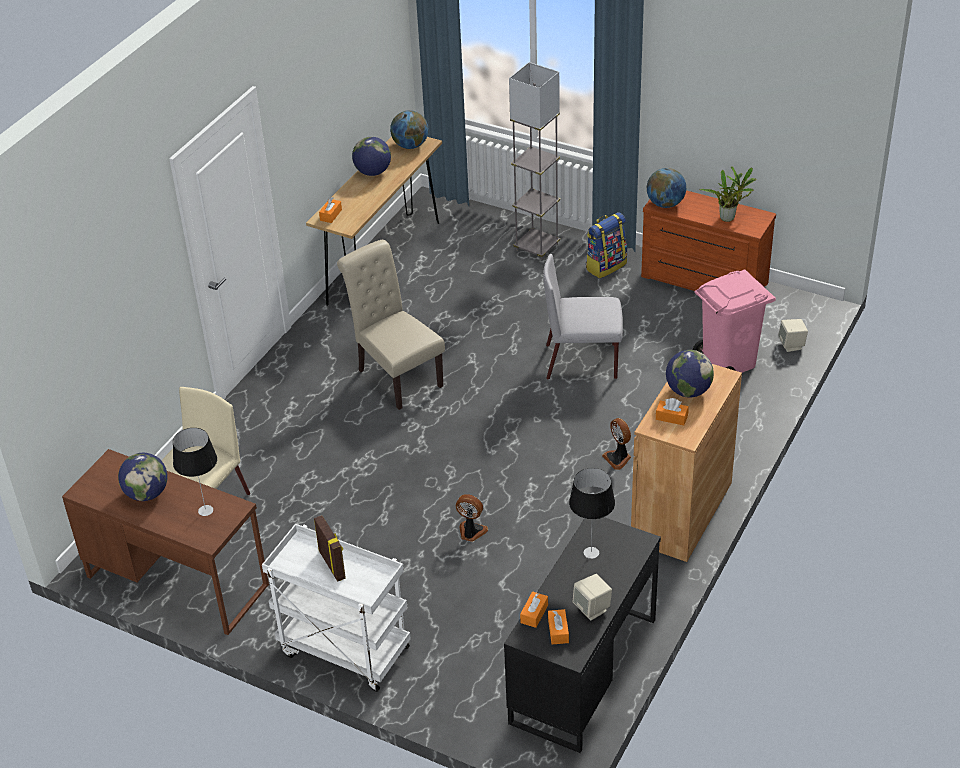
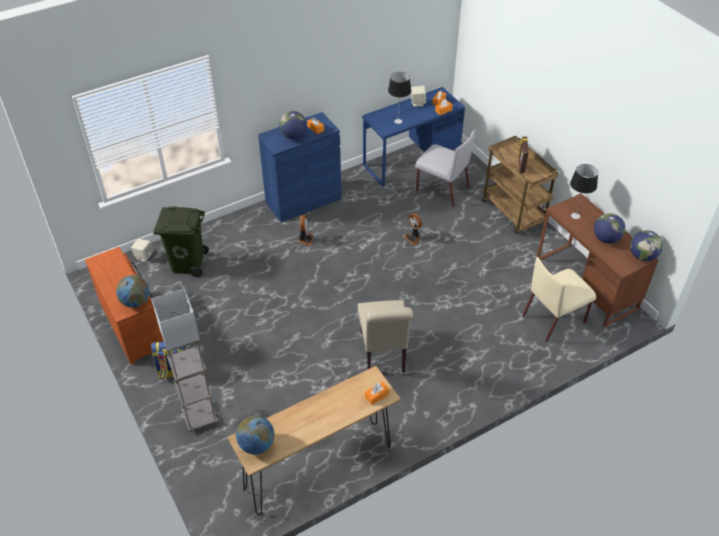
camera: 150 degrees left, 5 degrees up
white cart [262,523,411,692] -> brown cart [482,136,558,234]
globe [352,137,391,176] -> globe moved to [630,230,663,261]
black desk [504,517,661,753] -> blue desk [362,87,465,187]
grey chair [543,254,623,380] -> grey chair moved to [415,130,475,207]
brown cabinet [631,364,742,562] -> blue cabinet [258,112,341,222]
pink trash can [693,269,776,373] -> green trash can [153,206,209,277]
potted plant [700,166,757,222] -> none

